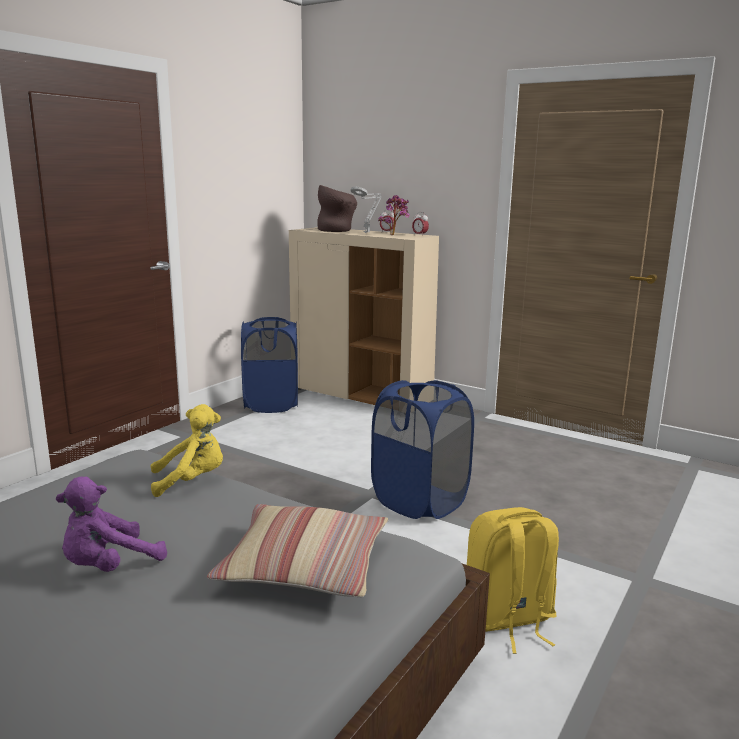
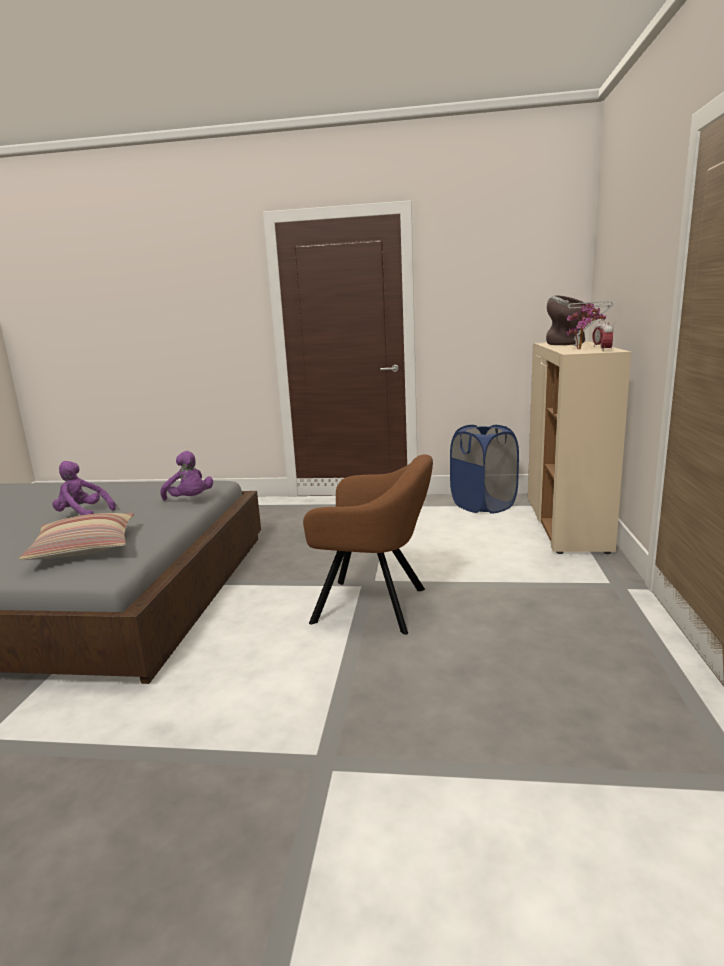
camera: 65 degrees right, 0 degrees up
yellow plush toy [150,404,223,497] -> purple plush toy [160,451,213,500]
blue laundry basket [371,380,474,519] -> brown armchair [303,455,433,635]
yellow backpack [467,507,559,654] -> none

